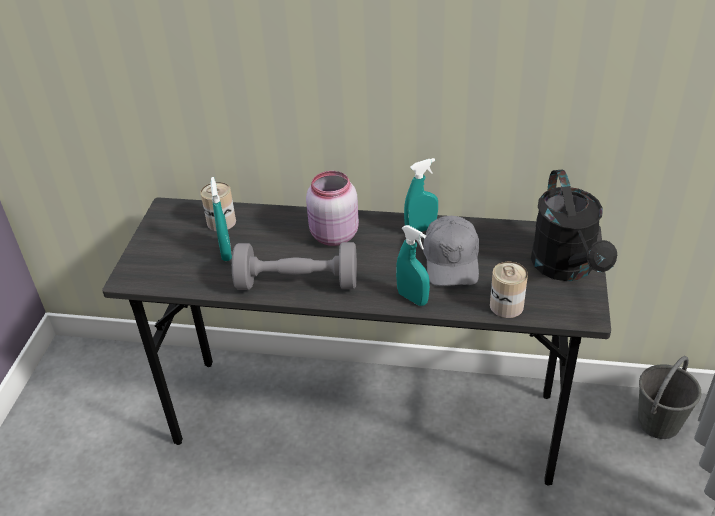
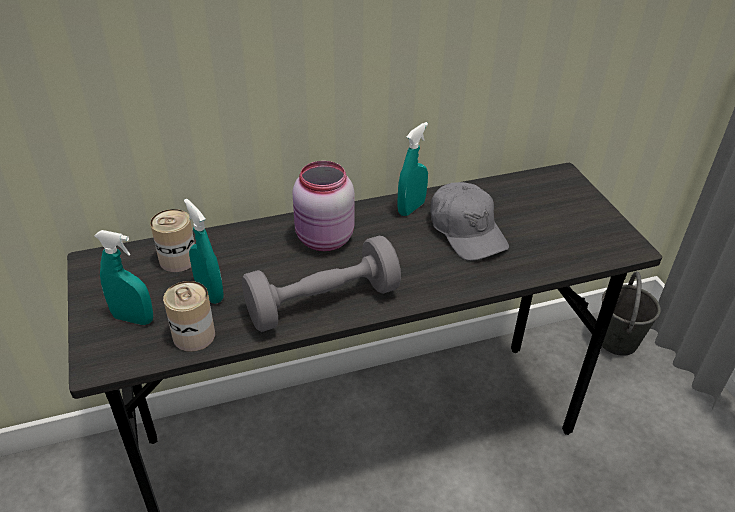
camera: 30 degrees left, 0 degrees up
turquoise spray bottle [396,225,430,306] -> turquoise spray bottle moved to [94,230,153,325]
can [490,262,528,318] -> can moved to [163,281,215,352]
black watering can [531,170,617,281] -> none

